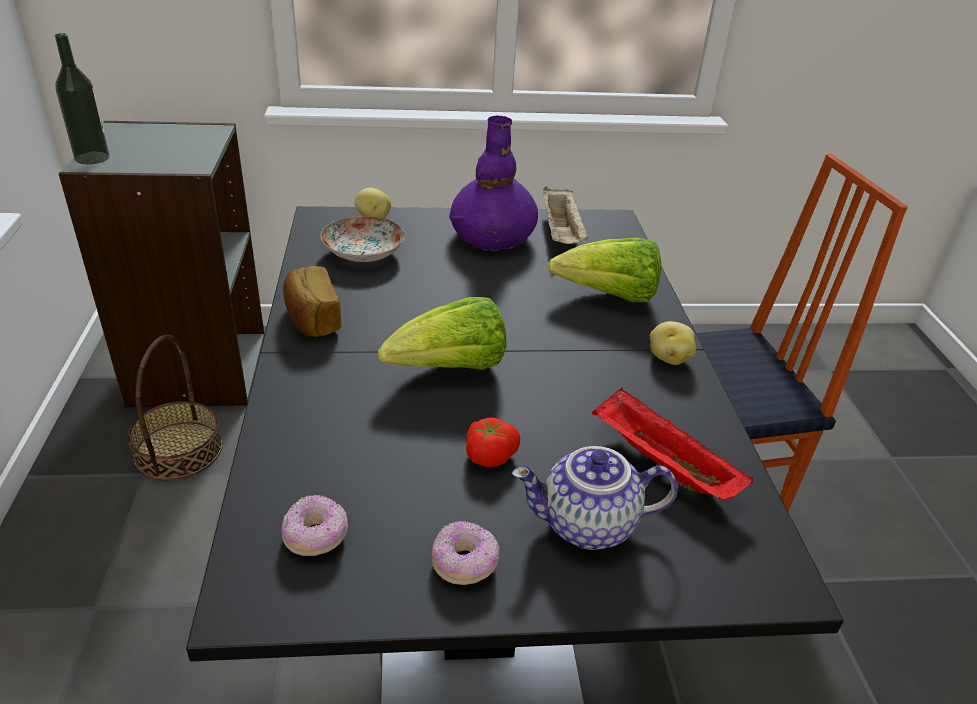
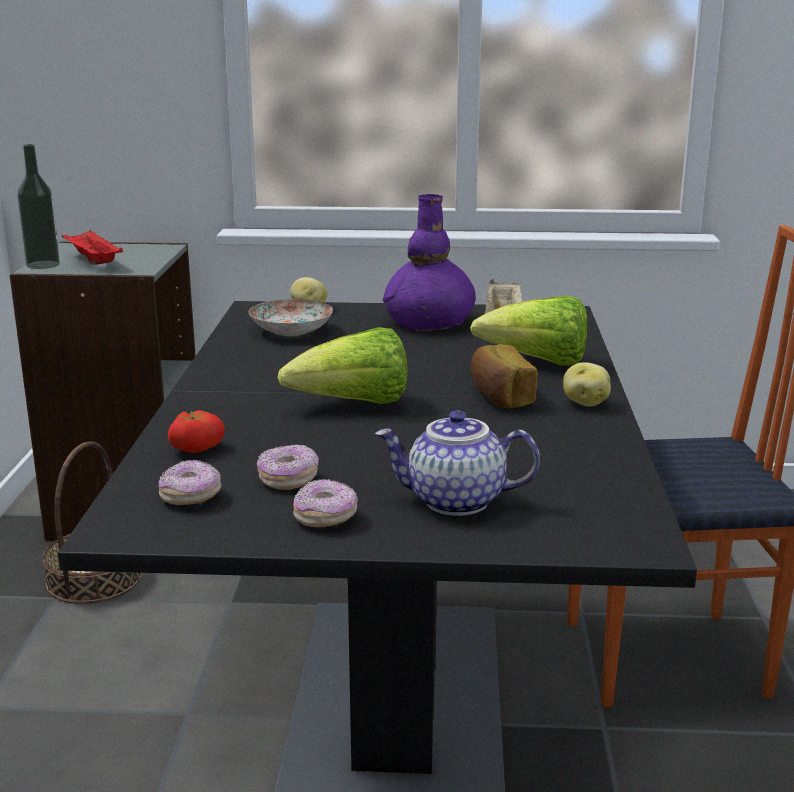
camera: 10 degrees right, 15 degrees down
bread [283,266,341,337] -> bread moved to [470,344,538,408]
tomato [466,418,521,467] -> tomato moved to [168,410,225,453]
red tray [592,388,753,500] -> red tray moved to [62,229,123,265]
none -> donut [257,444,319,490]

